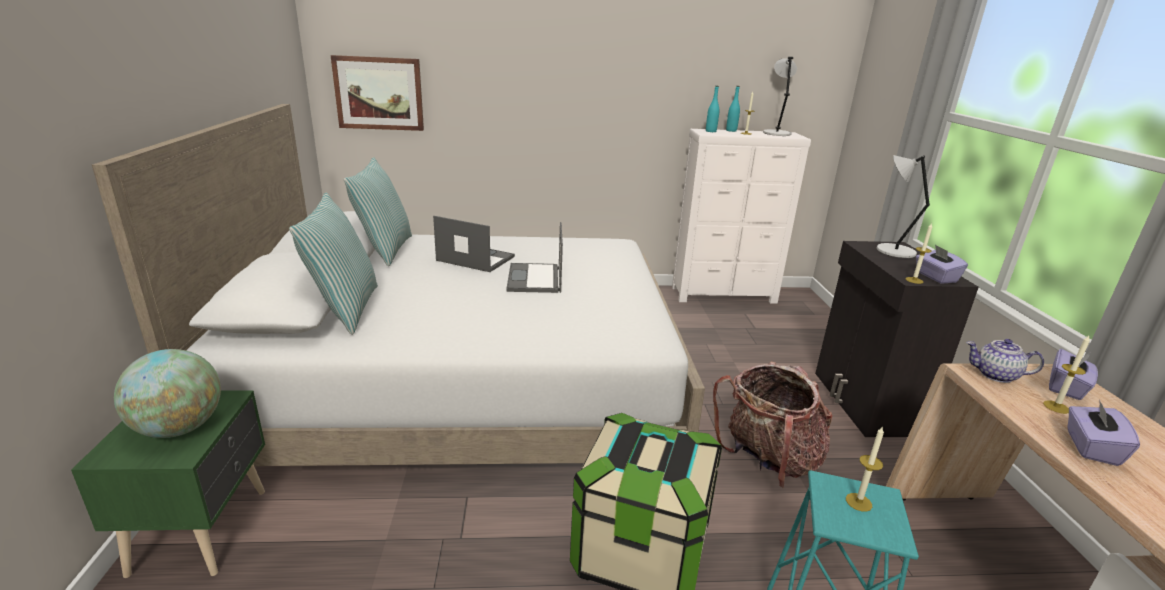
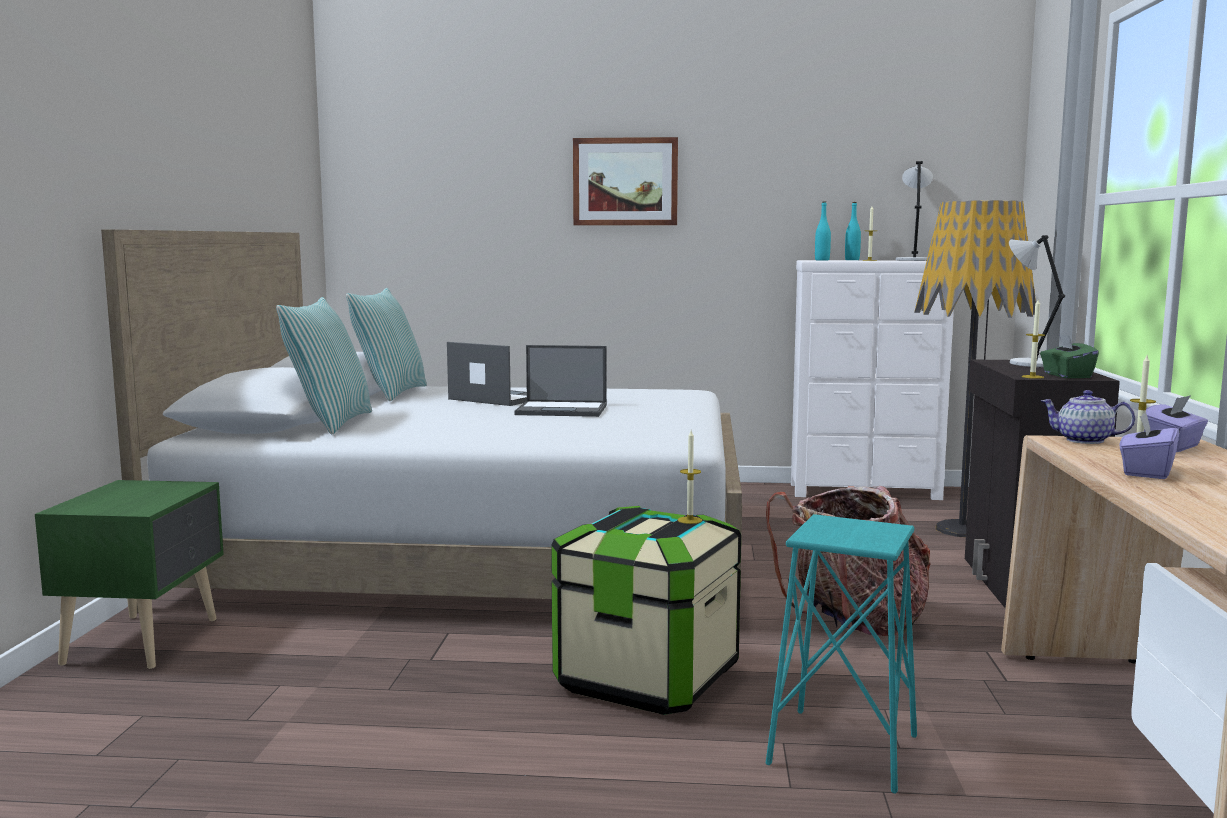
camera: 10 degrees right, 15 degrees down
globe [114,349,221,438] -> none
picture [331,55,424,131] -> picture moved to [573,137,678,225]
laptop [506,222,563,293] -> laptop turned 90 degrees counterclockwise [514,345,607,417]
candle [846,426,884,512] -> candle moved to [678,430,702,524]
purple tissue box [916,245,968,284] -> green tissue box [1040,333,1099,378]
none -> floor lamp [914,200,1036,537]

